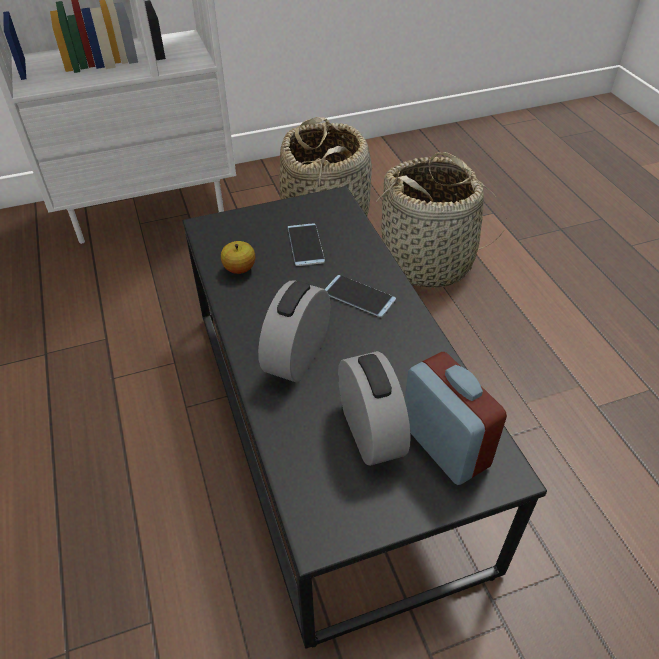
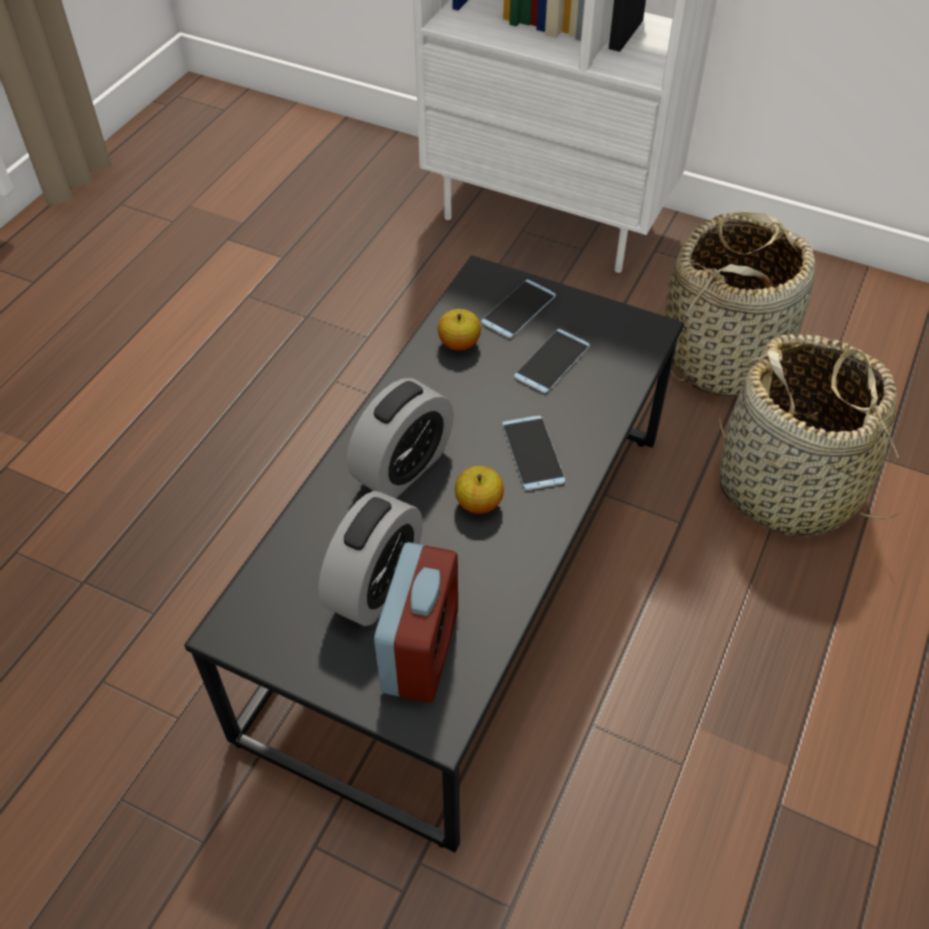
camera: 45 degrees right, 5 degrees up
alarm clock [258,280,330,382] -> alarm clock turned 150 degrees clockwise [347,378,454,498]
none -> apple [455,466,504,514]
none -> phone [481,279,556,338]

